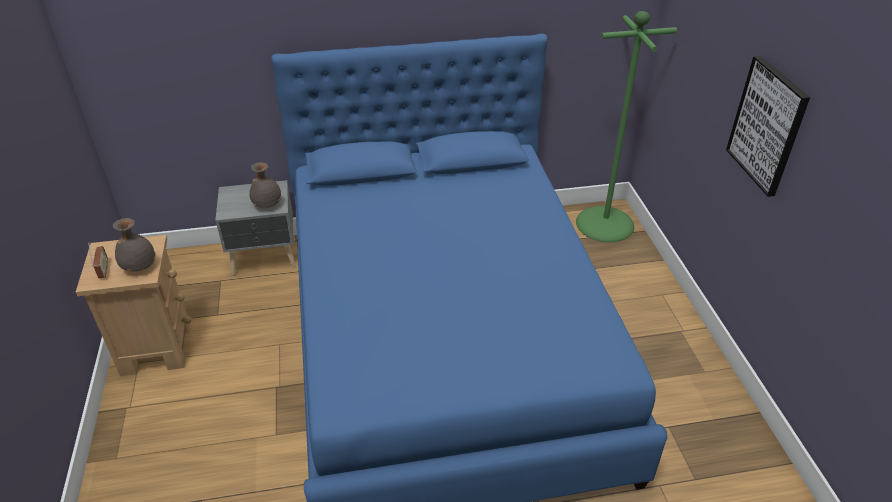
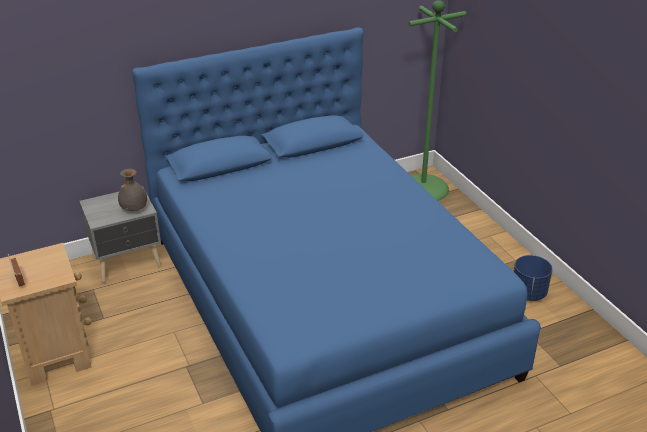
camera: 15 degrees left, 5 degrees down
grey vase [113,218,156,272] -> none
picture [726,56,810,197] -> none
none -> blue planter [513,255,553,301]

